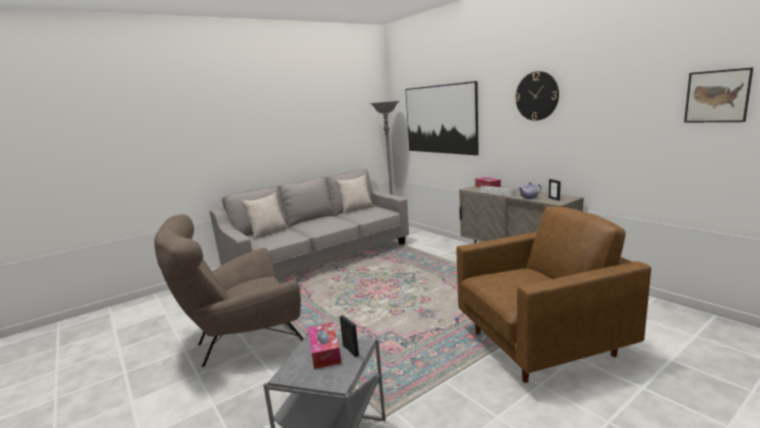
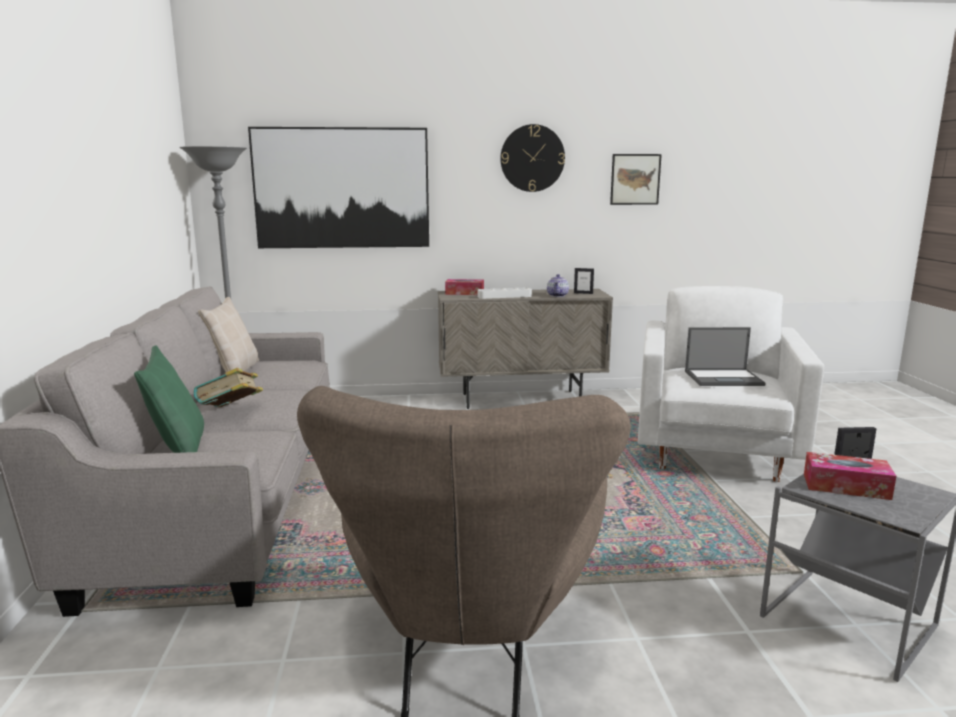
camera: 60 degrees left, 0 degrees up
beige pillow [241,192,288,239] -> green pillow [134,345,204,453]
brown armchair [457,206,651,383] -> white armchair [638,286,824,482]
picture [684,68,753,123] -> picture moved to [610,154,662,205]
none -> book [194,368,263,407]
none -> laptop [685,327,765,386]

